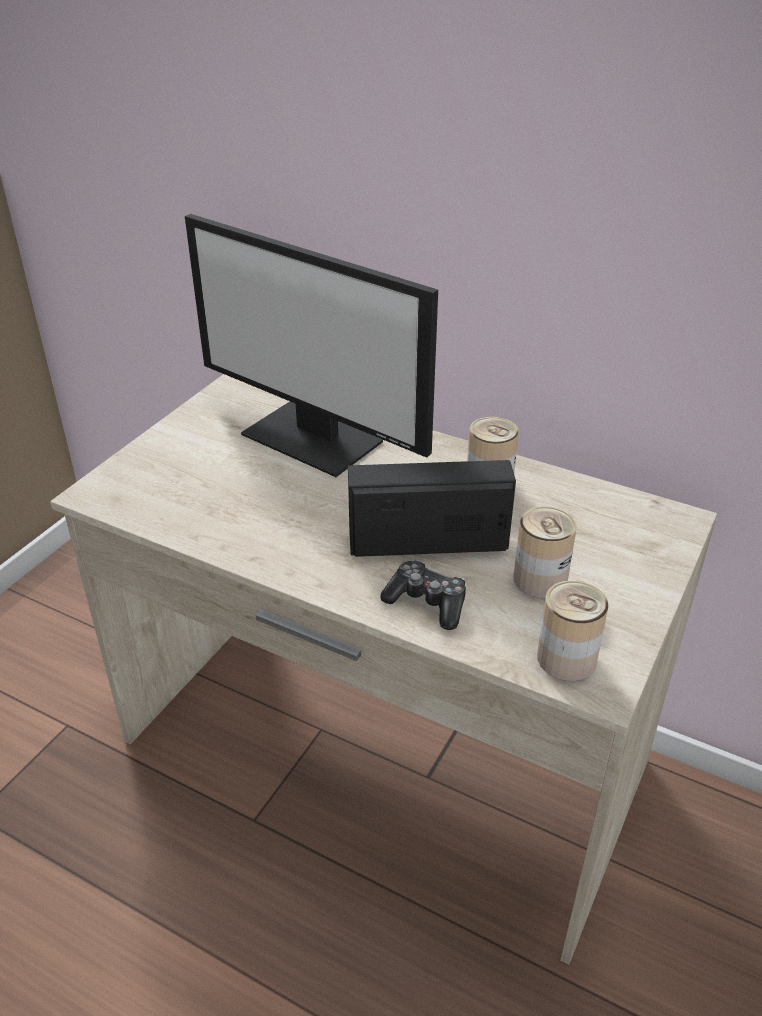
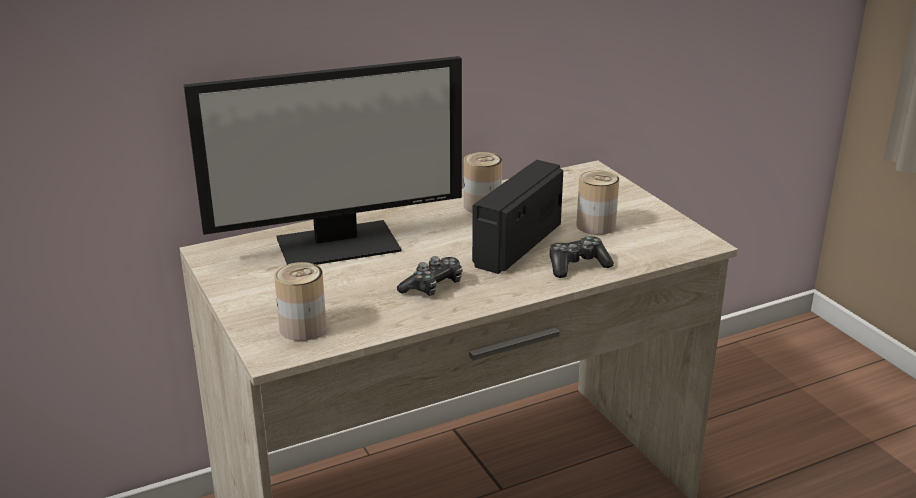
camera: 55 degrees left, 10 degrees down
can [537,580,609,681] -> can moved to [274,262,326,341]
none -> game controller [397,256,463,296]

